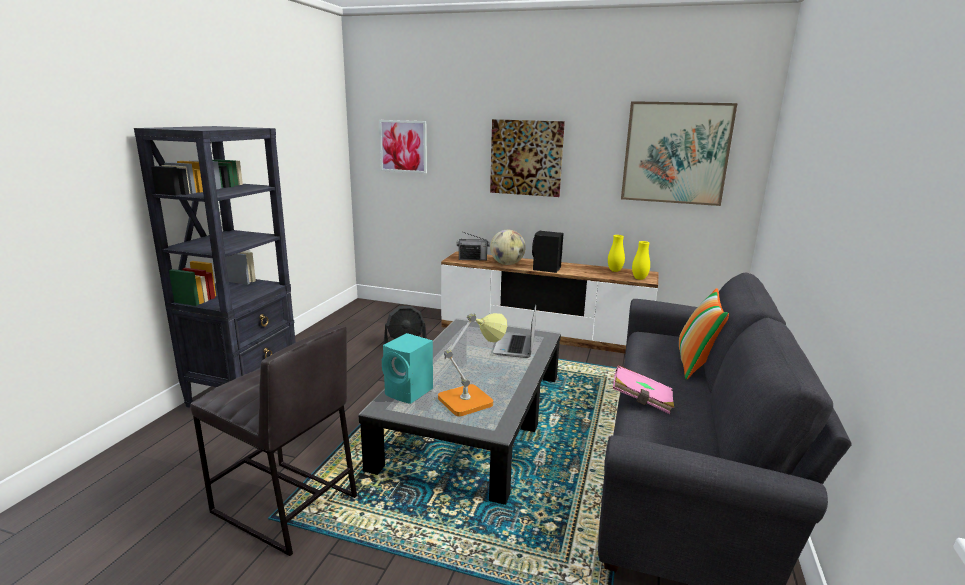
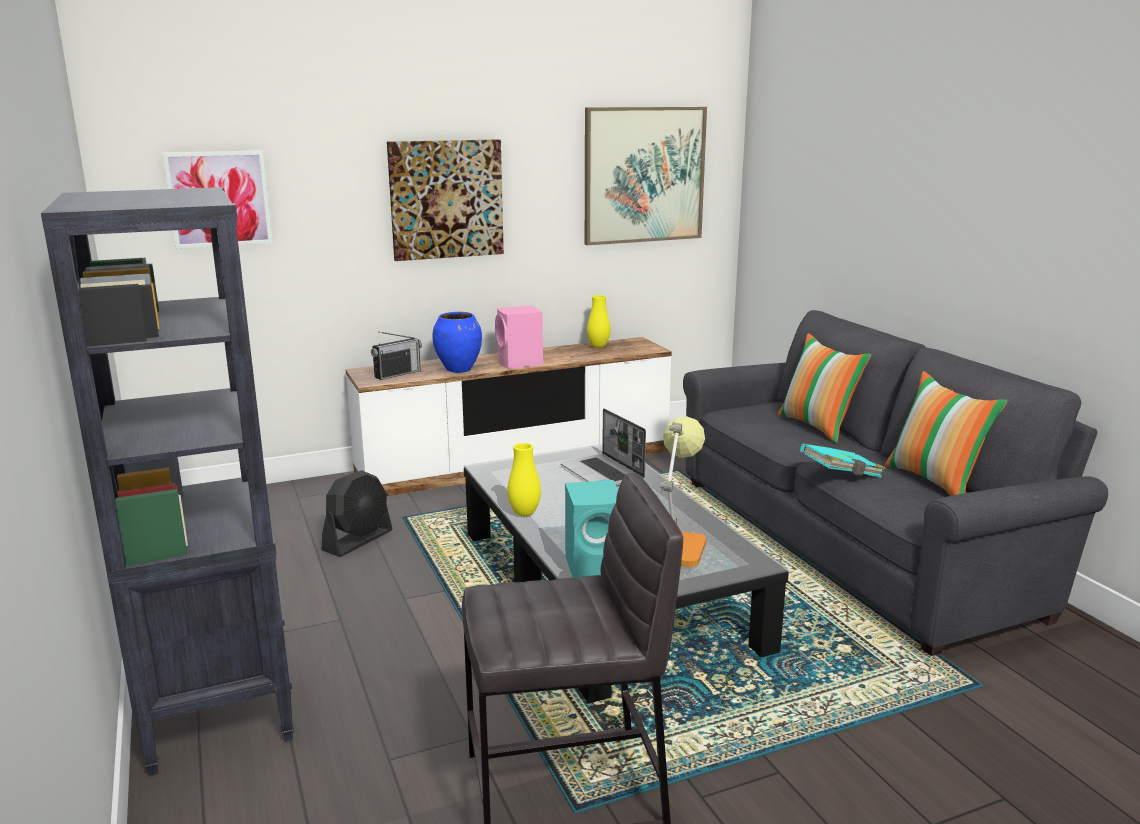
camera: 40 degrees left, 0 degrees up
globe [490,230,526,265] -> blue vase [432,312,482,373]
black speaker [532,231,563,273] -> pink speaker [495,305,543,369]
pink book [613,365,674,414] -> turquoise book [800,443,886,478]
yellow vase [632,241,650,280] -> yellow vase moved to [507,443,541,516]
none -> pillow [885,371,1007,496]

